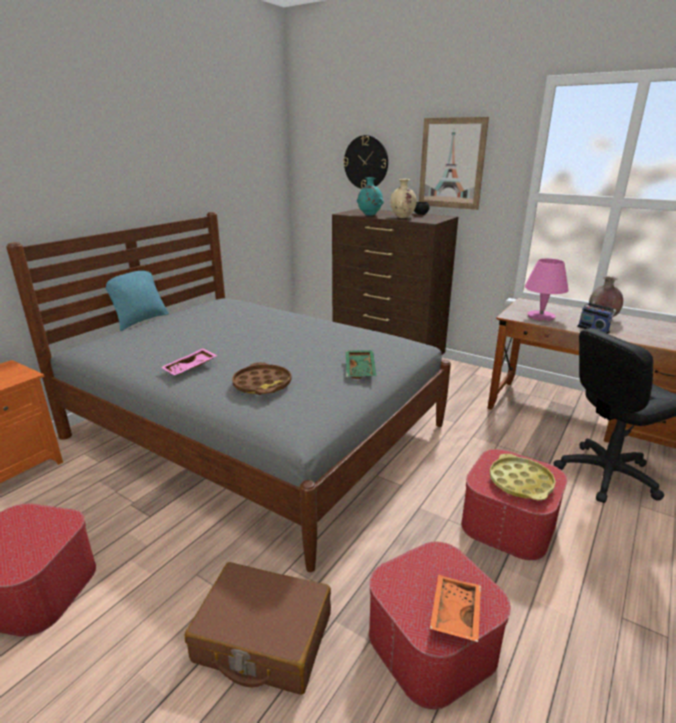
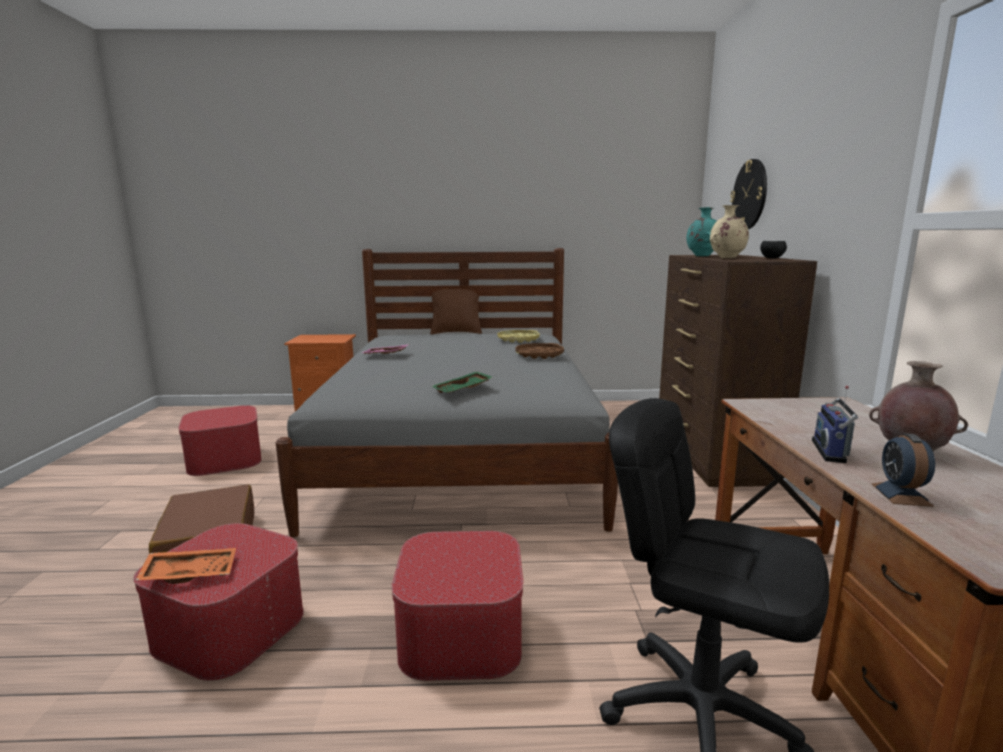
camera: 55 degrees right, 10 degrees down
turquoise pillow [105,263,169,331] -> brown pillow [430,289,482,335]
brown tray [232,362,292,395] -> brown tray moved to [515,343,564,359]
picture [419,117,489,210] -> none
yellow tray [489,454,556,500] -> yellow tray moved to [497,330,540,343]
pink table lamp [525,258,569,321] -> none
none -> alarm clock [871,433,935,507]

